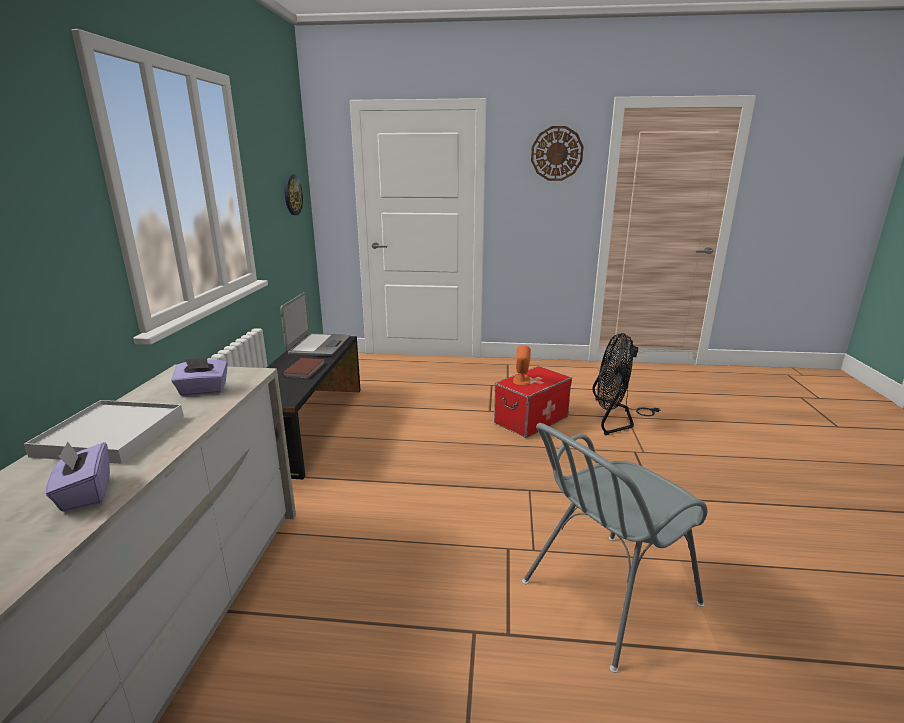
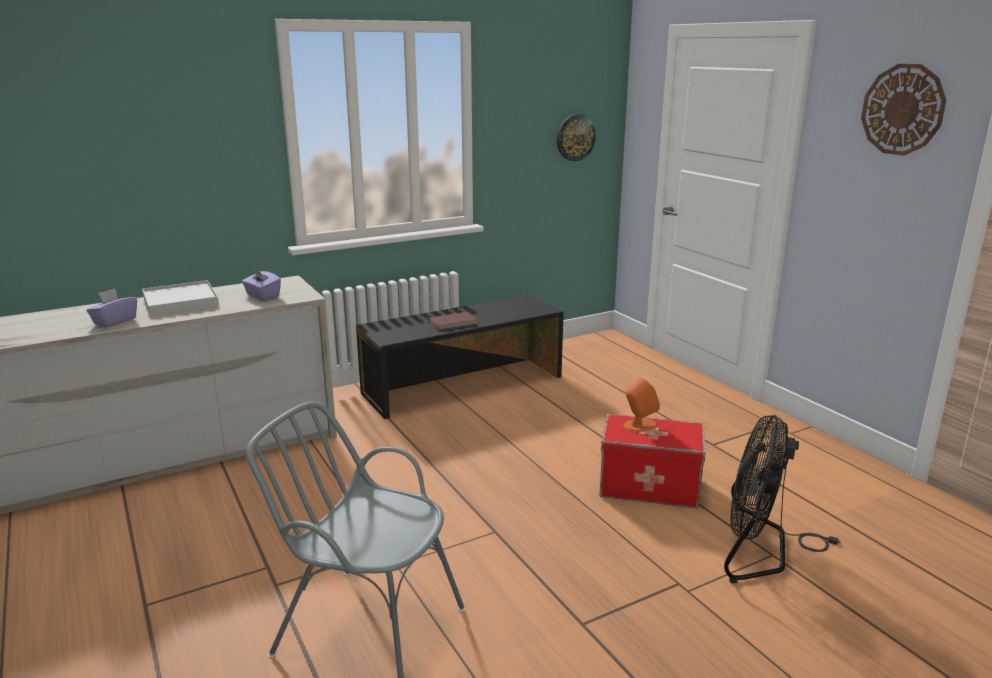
camera: 55 degrees right, 0 degrees up
laptop [280,292,350,356] -> none
black fan [593,333,661,436] -> black fan turned 45 degrees counterclockwise [724,415,841,584]

